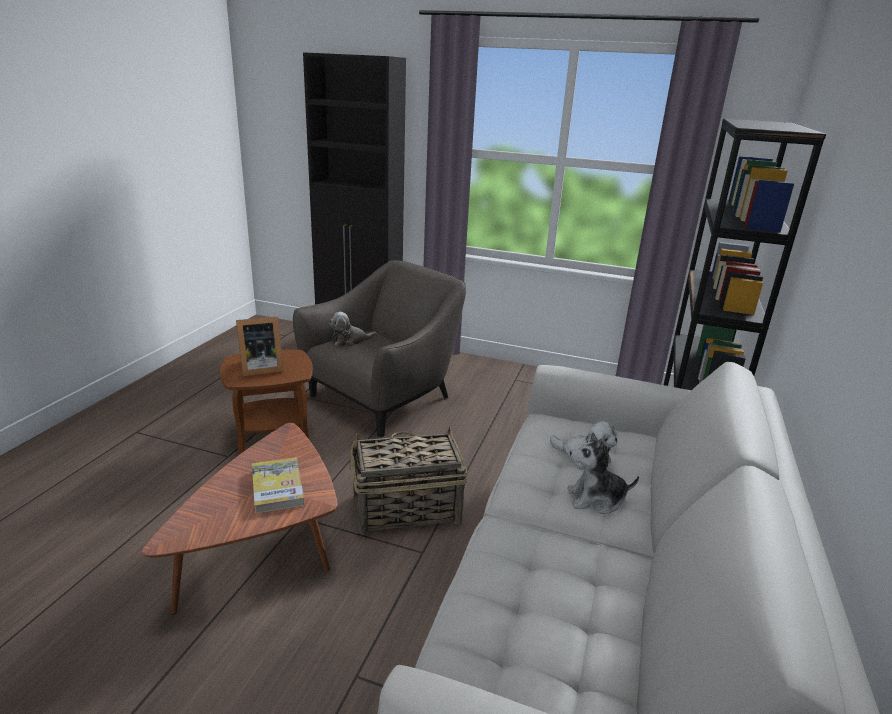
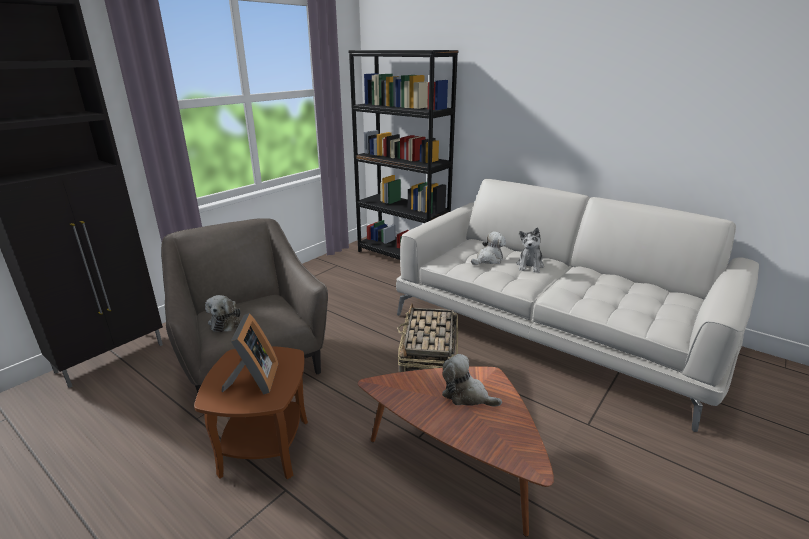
camera: 70 degrees left, 0 degrees up
book [252,457,305,514] -> plush toy [442,354,502,407]

